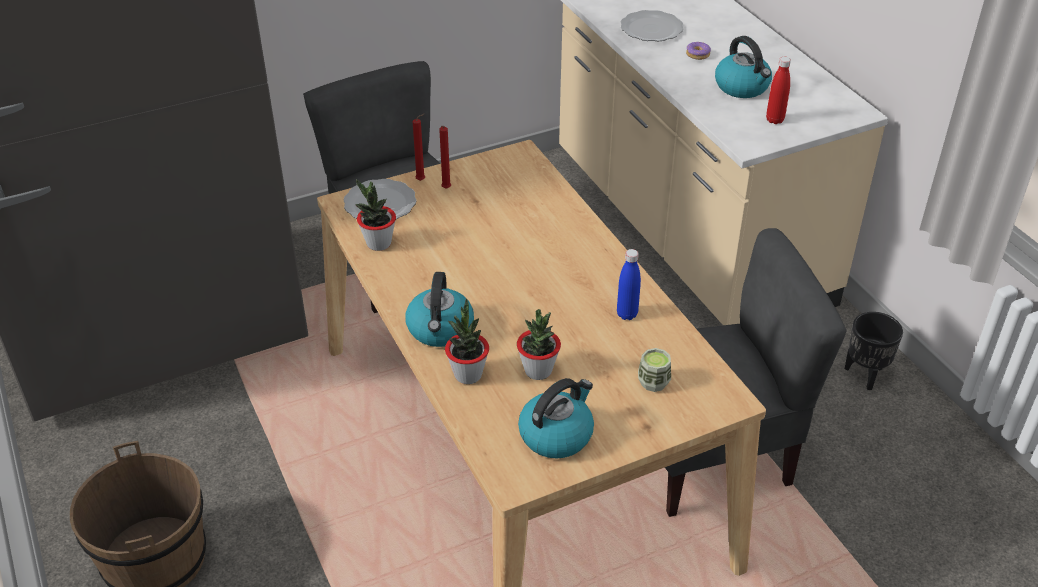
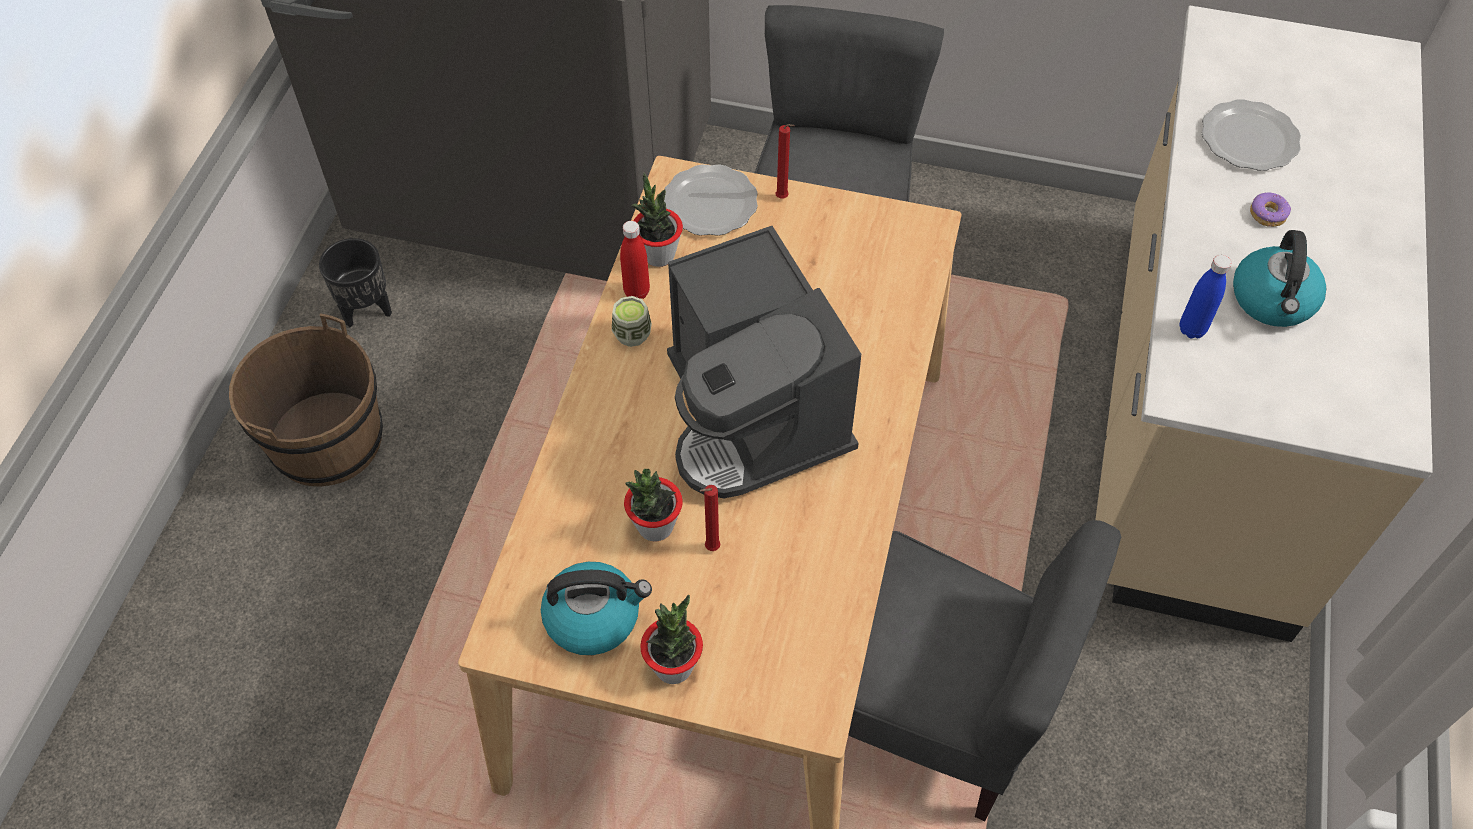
camera: 40 degrees right, 15 degrees up
kettle [405,272,474,347] -> none
red candle [439,126,451,189] -> red candle moved to [700,485,720,551]
potted plant [445,298,489,384] -> potted plant moved to [640,595,703,684]
blue bottle [617,249,641,320] -> blue bottle moved to [1180,255,1232,339]
cup [638,348,671,392] -> cup moved to [612,296,652,347]
red bottle [766,57,791,124] -> red bottle moved to [620,221,650,299]
black planter [845,312,903,390] -> black planter moved to [319,238,392,327]
none -> coffee machine [667,226,861,498]

